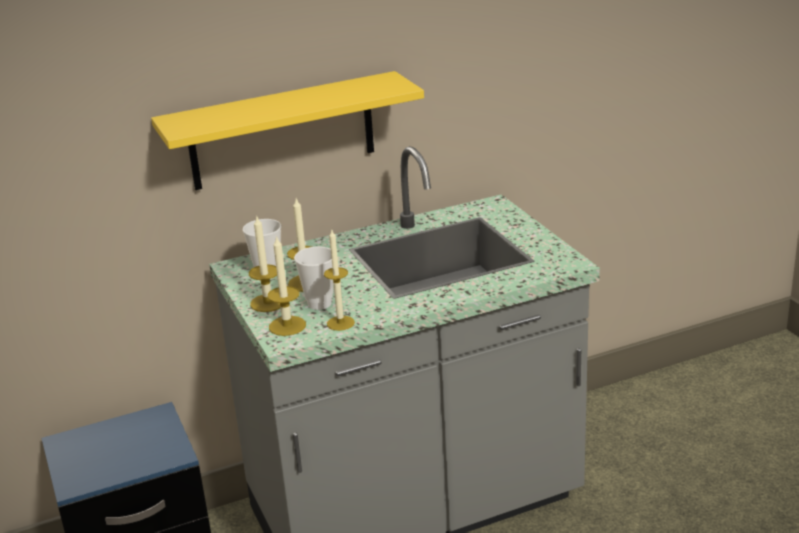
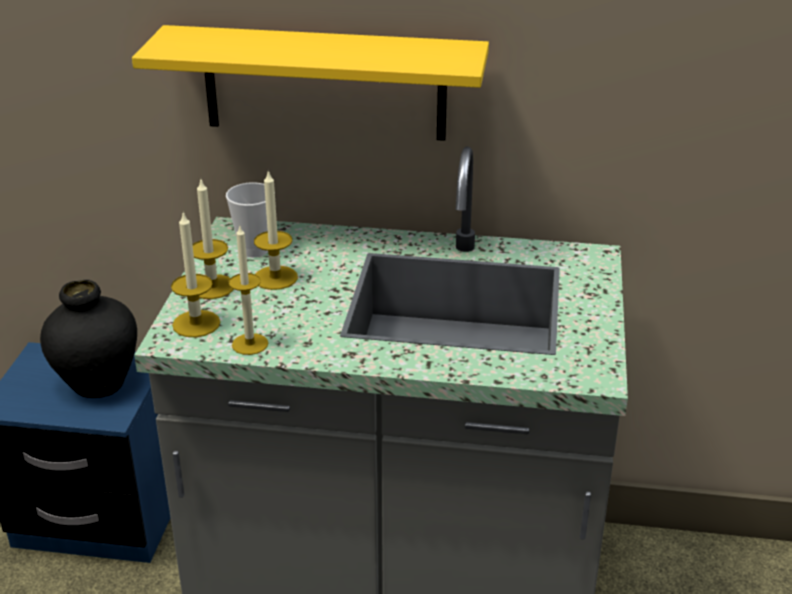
camera: 30 degrees right, 5 degrees up
cup [294,247,333,310] -> none
none -> black vase [40,280,137,398]

